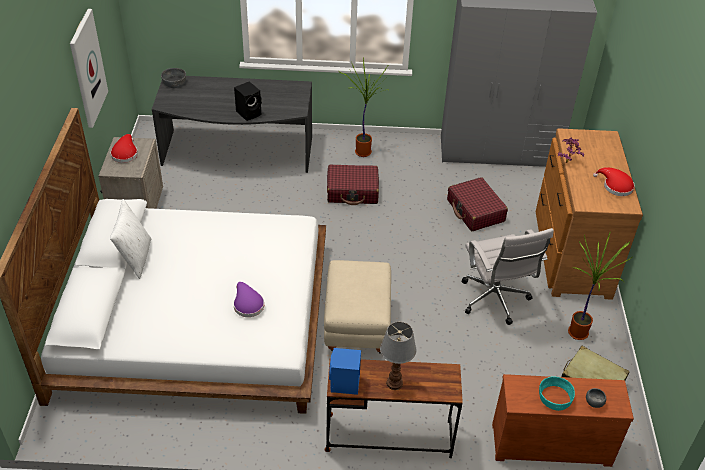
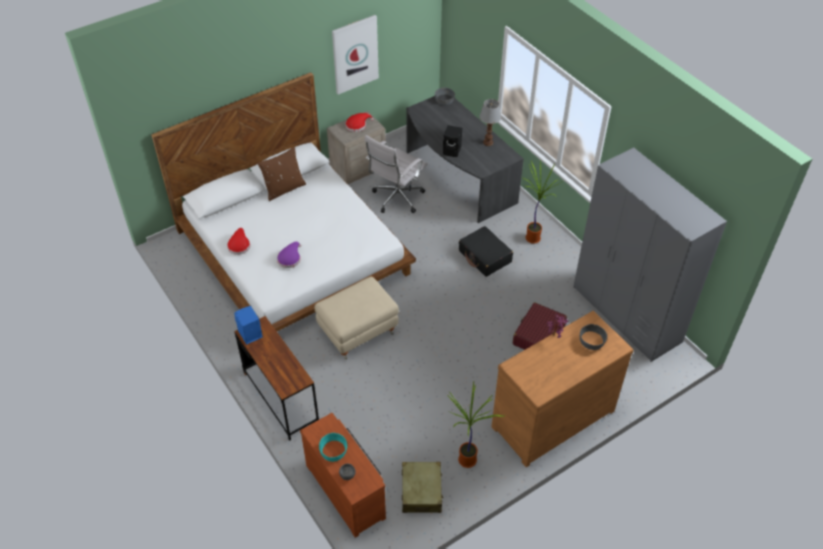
camera: 55 degrees right, 5 degrees up
white pillow [110,199,151,279] -> brown pillow [257,147,306,201]
red suitcase [327,164,379,205] -> black suitcase [459,226,513,277]
table lamp [380,322,416,390] -> table lamp moved to [480,99,501,146]
white office chair [462,228,554,325] -> white office chair moved to [365,135,427,213]
red hat [593,167,635,196] -> red hat moved to [227,228,250,255]
none -> grey bowl [580,324,607,350]

